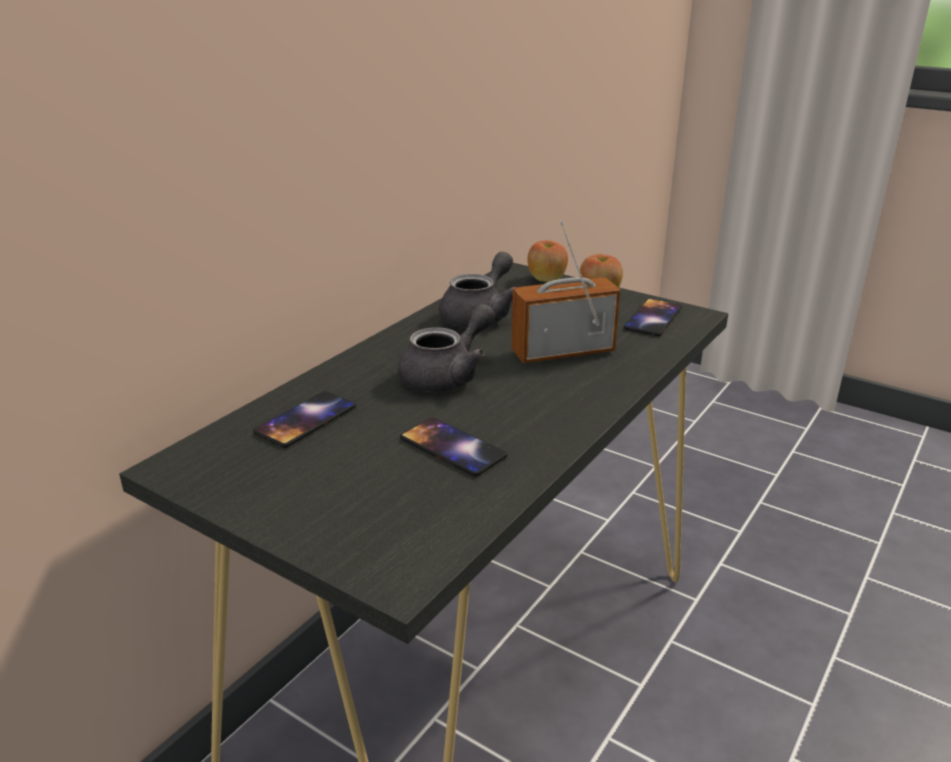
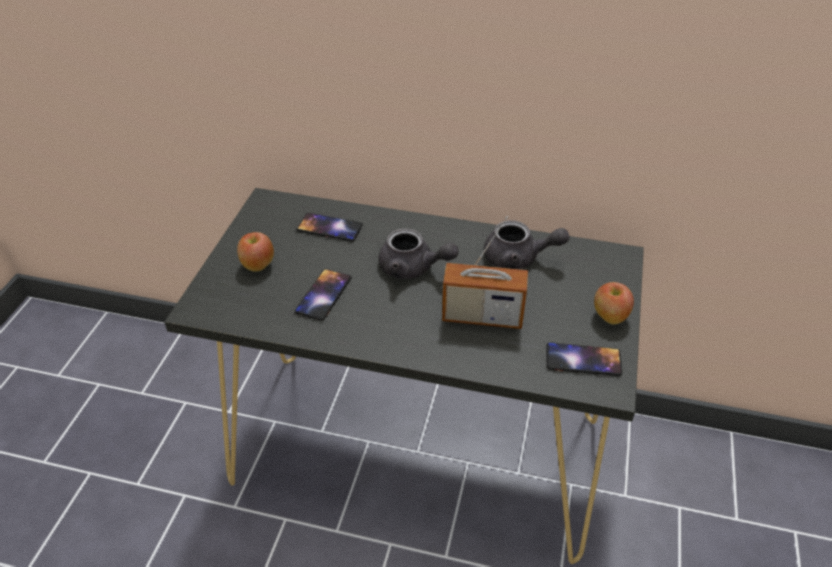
camera: 70 degrees right, 15 degrees up
radio [511,221,621,363] -> radio turned 135 degrees clockwise [442,216,528,329]
apple [527,240,568,282] -> apple moved to [237,232,274,272]

